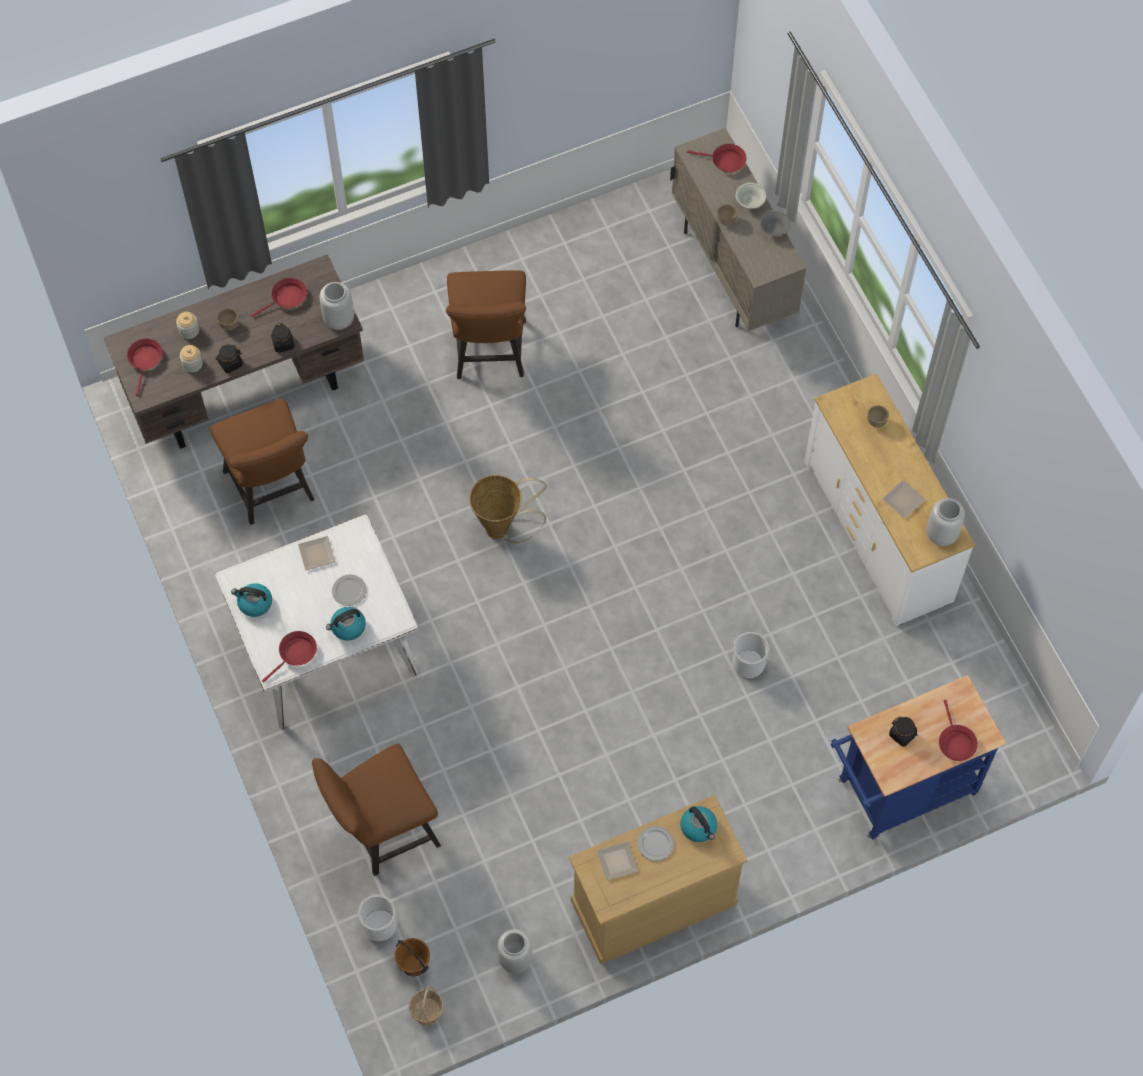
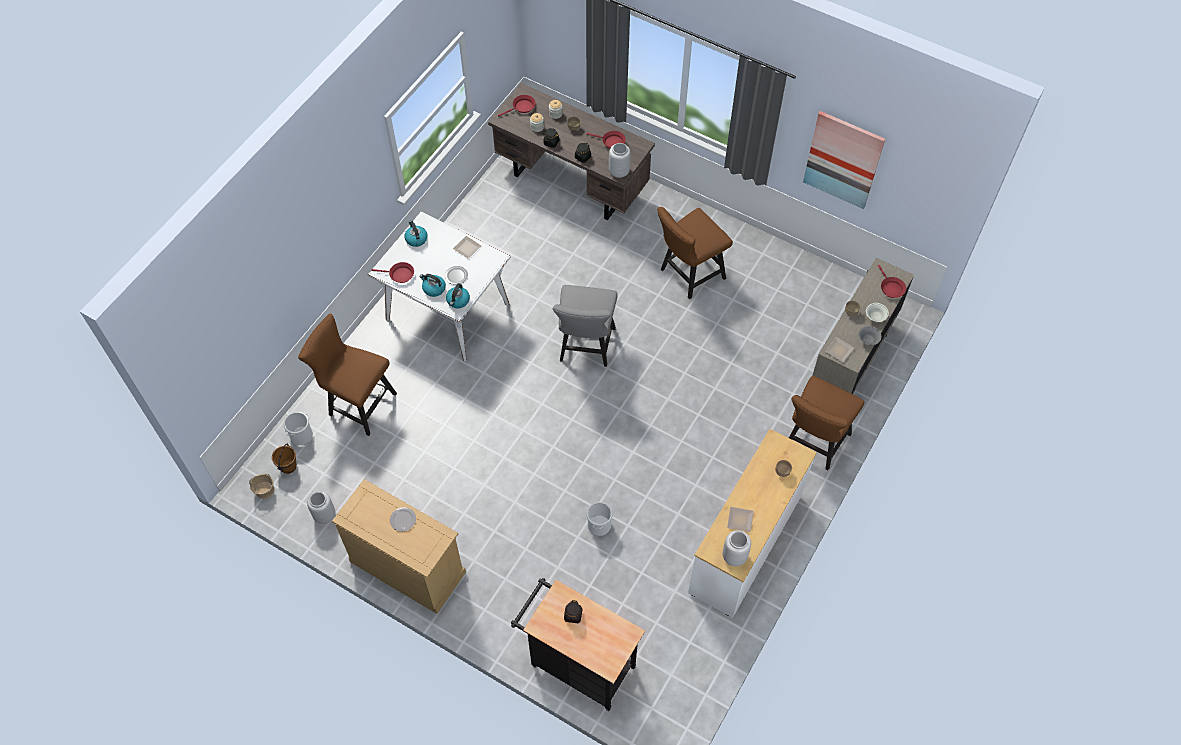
camera: 55 degrees right, 5 degrees down
brown chair [210,399,314,525] -> brown chair moved to [789,376,864,470]
basket [469,475,547,544] -> grey chair [553,285,617,367]
plate [597,841,638,880] -> plate moved to [825,337,854,362]
kettle [680,806,717,842] -> kettle moved to [446,283,470,308]
blue cart [831,675,1006,839] -> black cart [511,578,645,711]
red frying pan [939,700,978,761] -> none
none -> picture [803,111,885,209]

